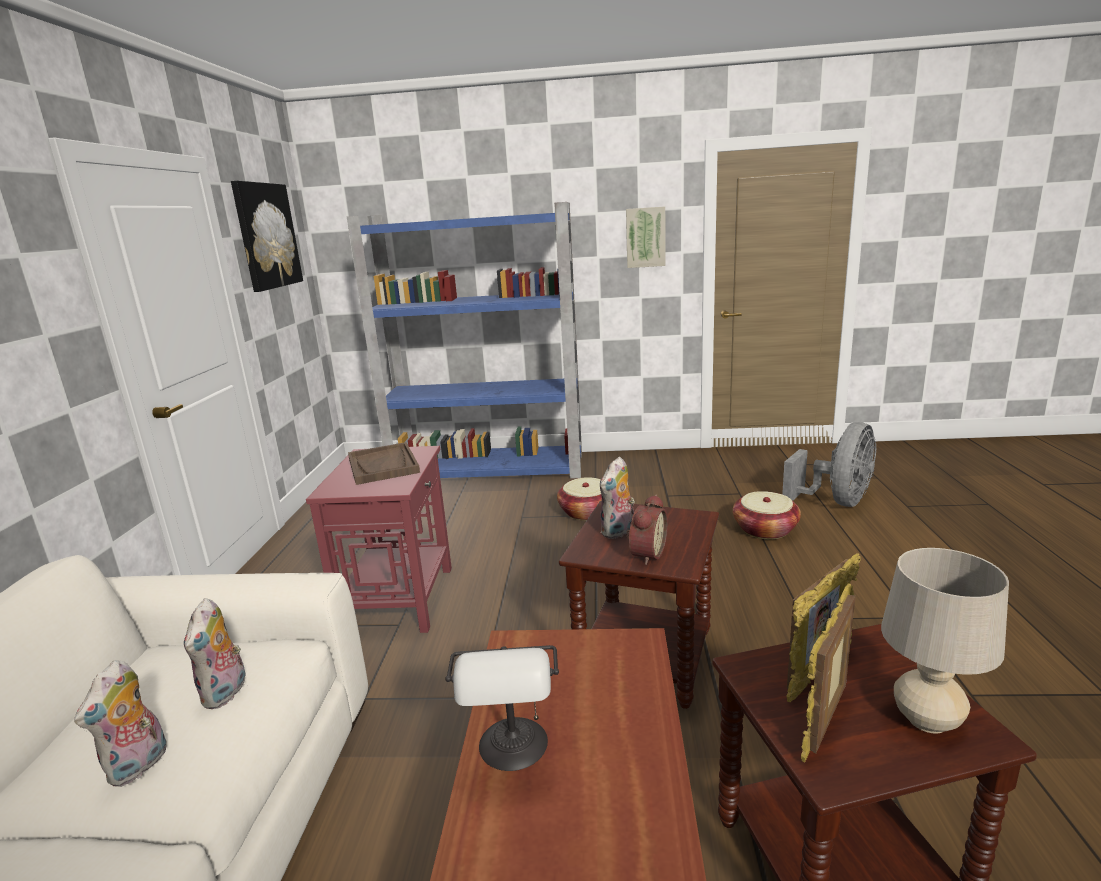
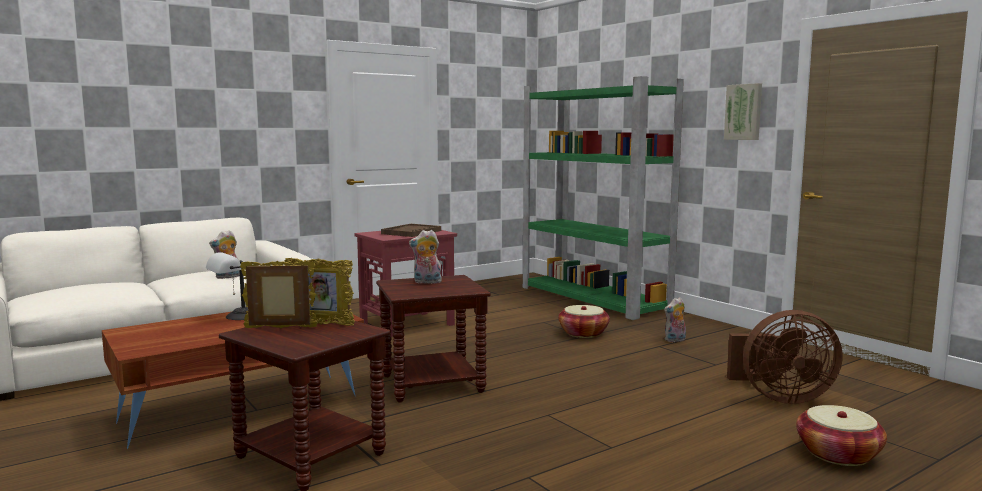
camera: 50 degrees right, 10 degrees down
plush toy [74,660,167,787] -> plush toy moved to [664,297,686,342]
picture [231,181,303,292] -> none
blue bookcase [347,202,582,479] -> green bookcase [523,76,684,320]
alarm clock [627,494,668,565] -> none
basket [733,491,801,539] -> basket moved to [796,405,887,466]
grey fan [782,422,876,507] -> brown fan [727,310,843,404]
beige table lamp [881,548,1009,733] -> none

